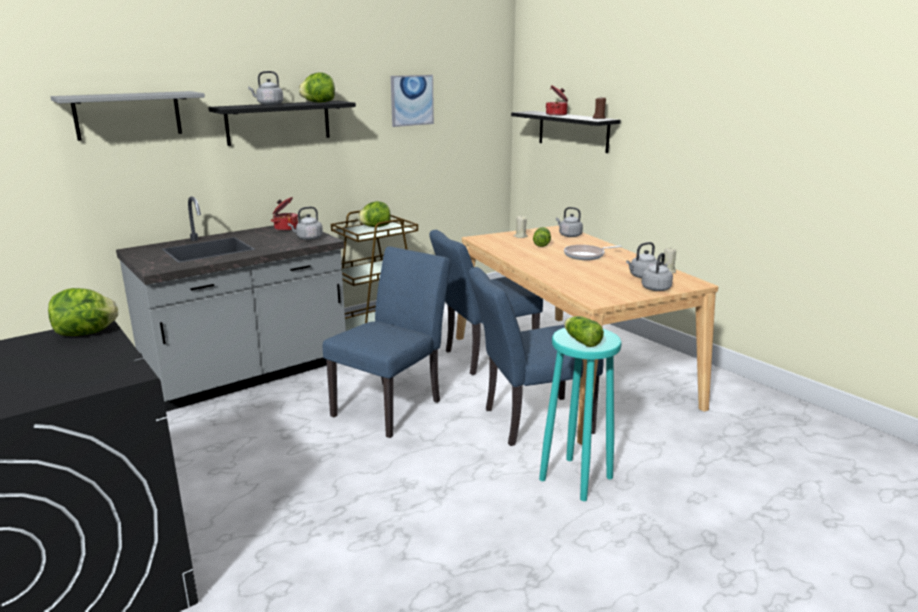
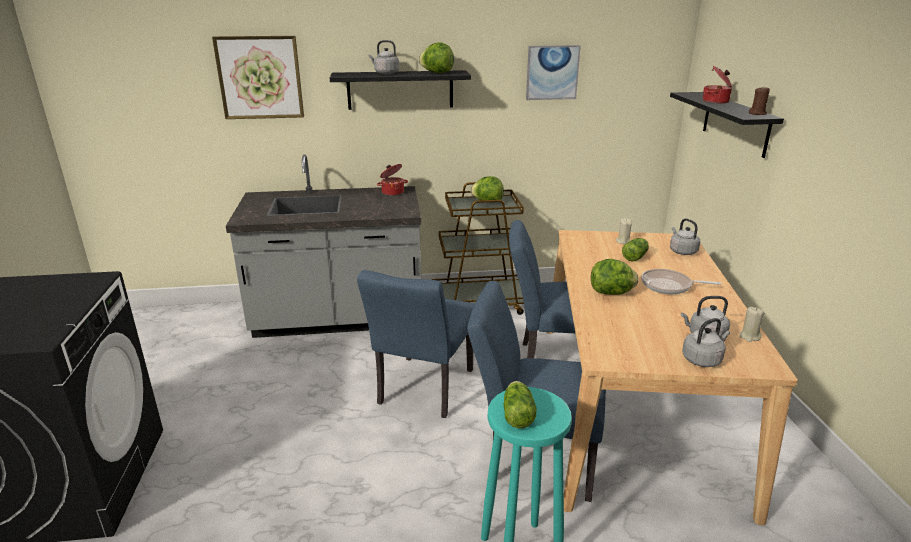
camera: 30 degrees right, 5 degrees up
lettuce [48,288,118,336] -> lettuce moved to [591,259,639,295]
grey shelf [50,91,205,141] -> picture [212,36,304,119]
grey kettle [288,207,323,240] -> none
blue chair [323,246,450,438] -> blue chair turned 135 degrees clockwise [357,270,474,418]

